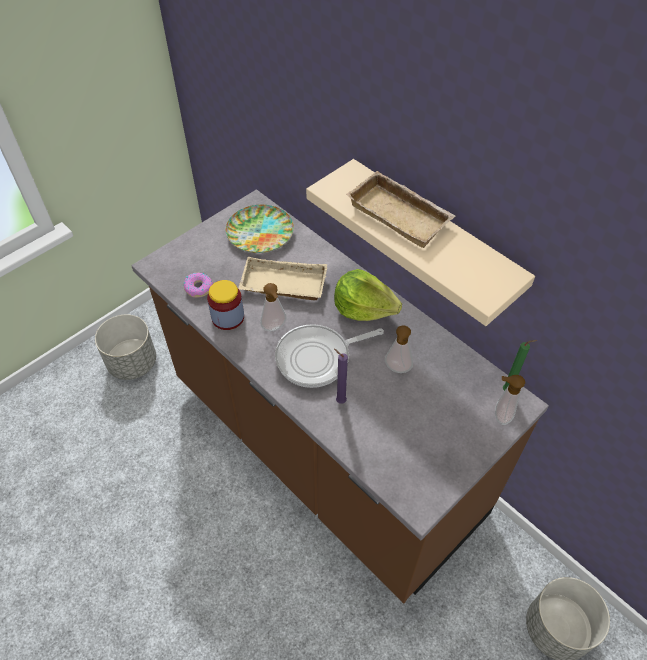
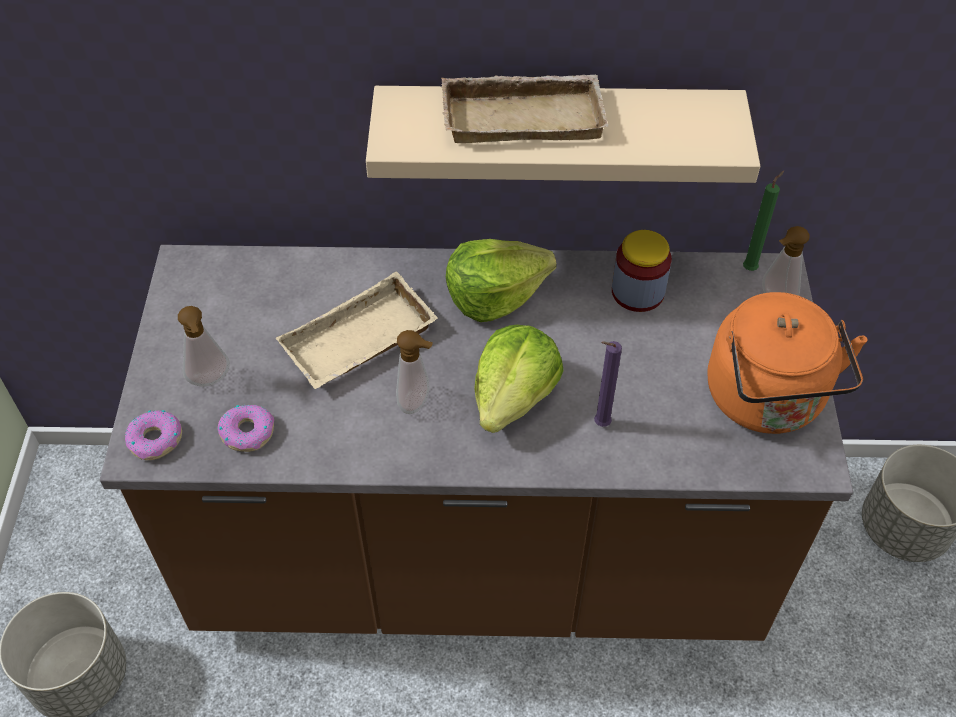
camera: 45 degrees left, 0 degrees up
jar [207,280,244,330] -> jar moved to [612,230,672,312]
plate [226,205,294,253] -> none
frying pan [275,324,384,388] -> lettuce [474,325,564,433]
soap dispenser [385,325,413,373] -> soap dispenser moved to [178,306,230,387]
none -> donut [125,410,182,460]
none -> orange kettle [707,292,868,434]

